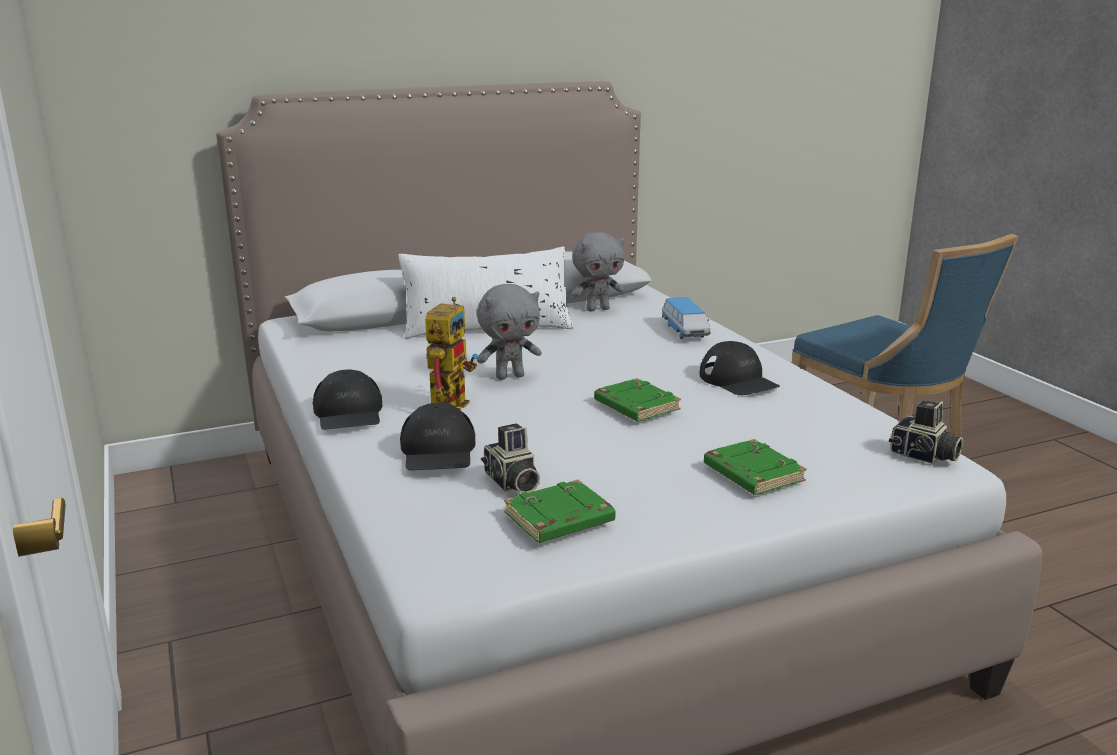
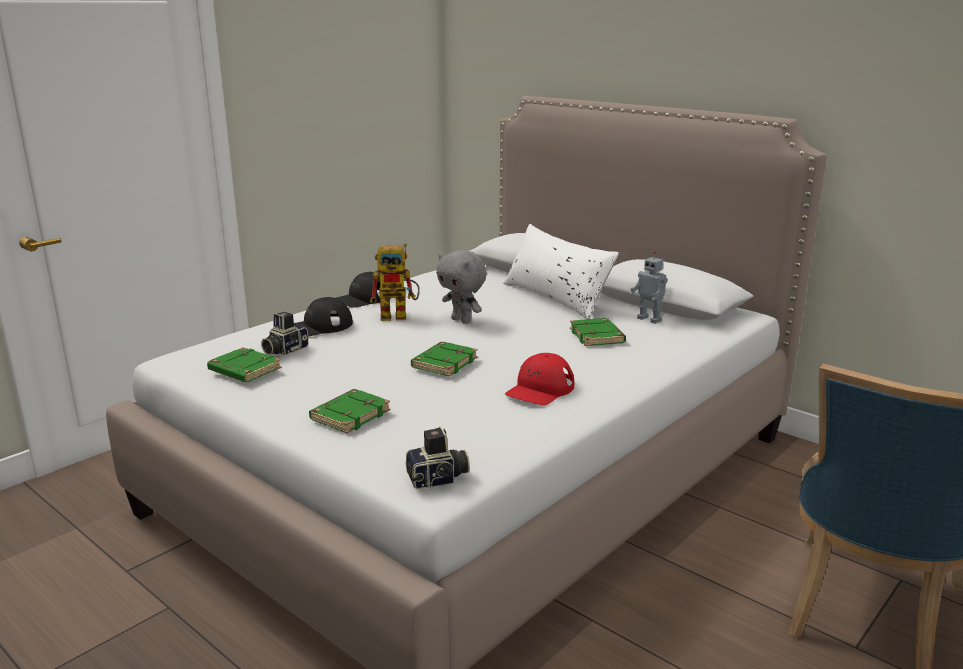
camera: 65 degrees right, 0 degrees up
grey plush toy [572,232,624,312] -> toy robot [630,251,668,324]
toy car [662,297,711,339] -> none
black cap [699,341,780,395] -> red cap [505,353,574,405]
camera [889,400,963,464] -> camera turned 120 degrees counterclockwise [406,426,470,489]
none -> green book [570,318,626,346]

